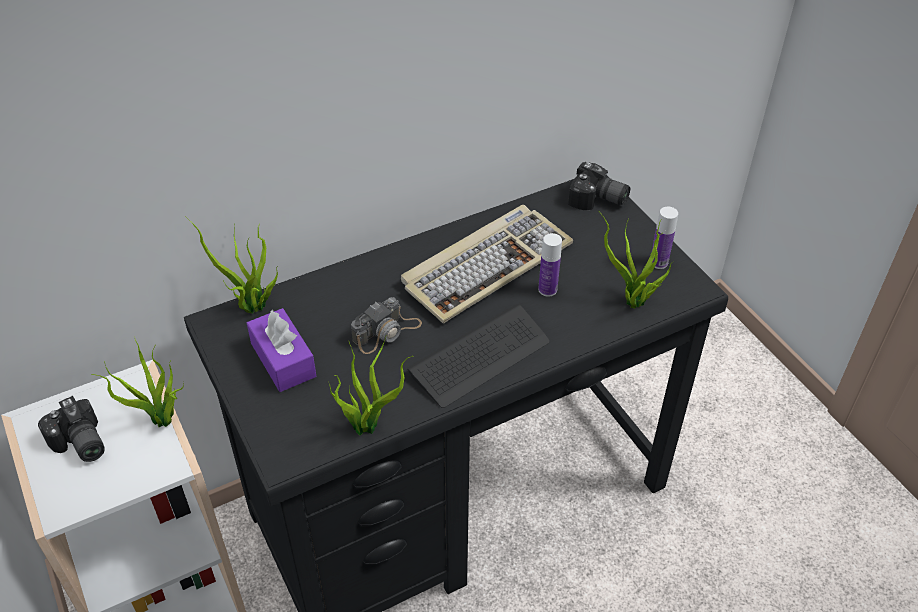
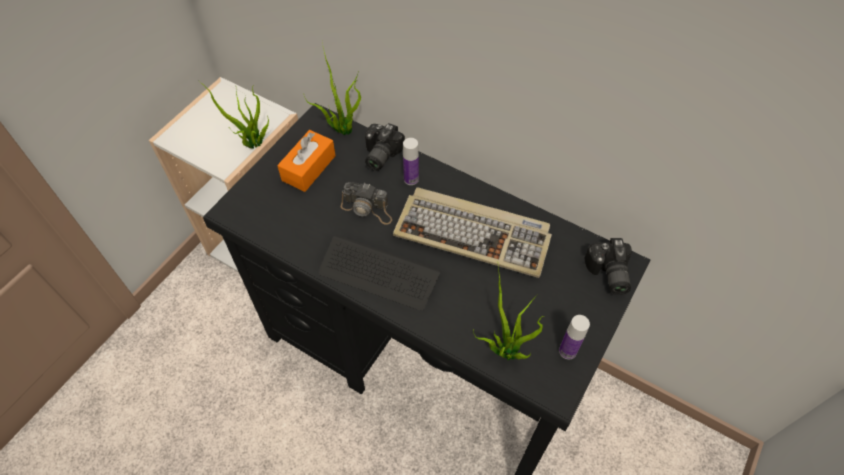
camera: 60 degrees right, 10 degrees up
camera [38,396,105,462] -> camera moved to [365,123,405,171]
purple tissue box [247,308,316,392] -> orange tissue box [277,130,336,192]
potted plant [329,337,413,435] -> none
bottle [538,233,562,297] -> bottle moved to [403,138,419,185]

